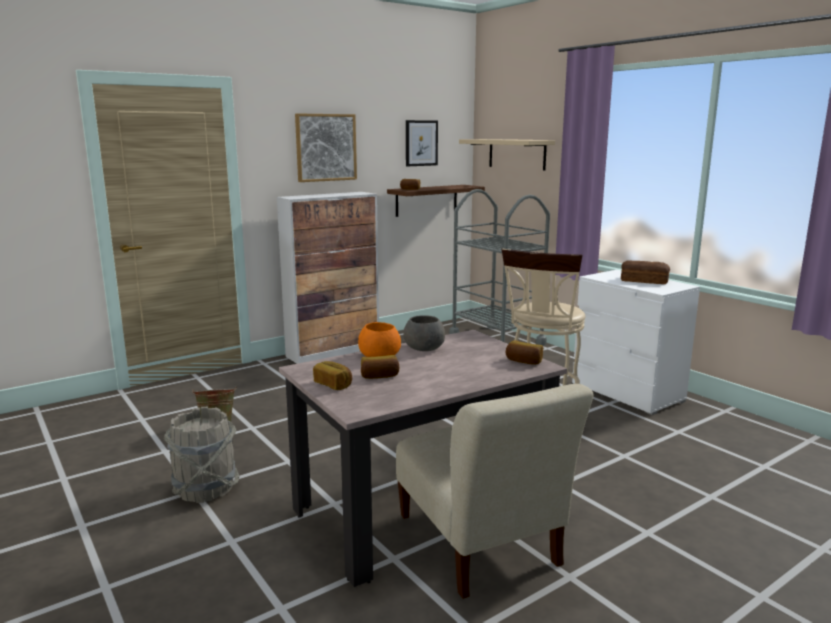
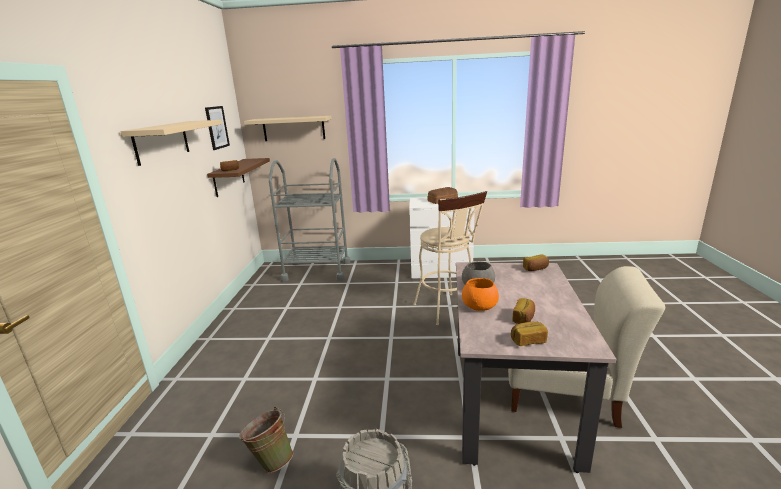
camera: 50 degrees left, 5 degrees up
cabinet [277,192,379,364] -> none
picture [295,113,357,182] -> beige shelf [120,120,222,166]

